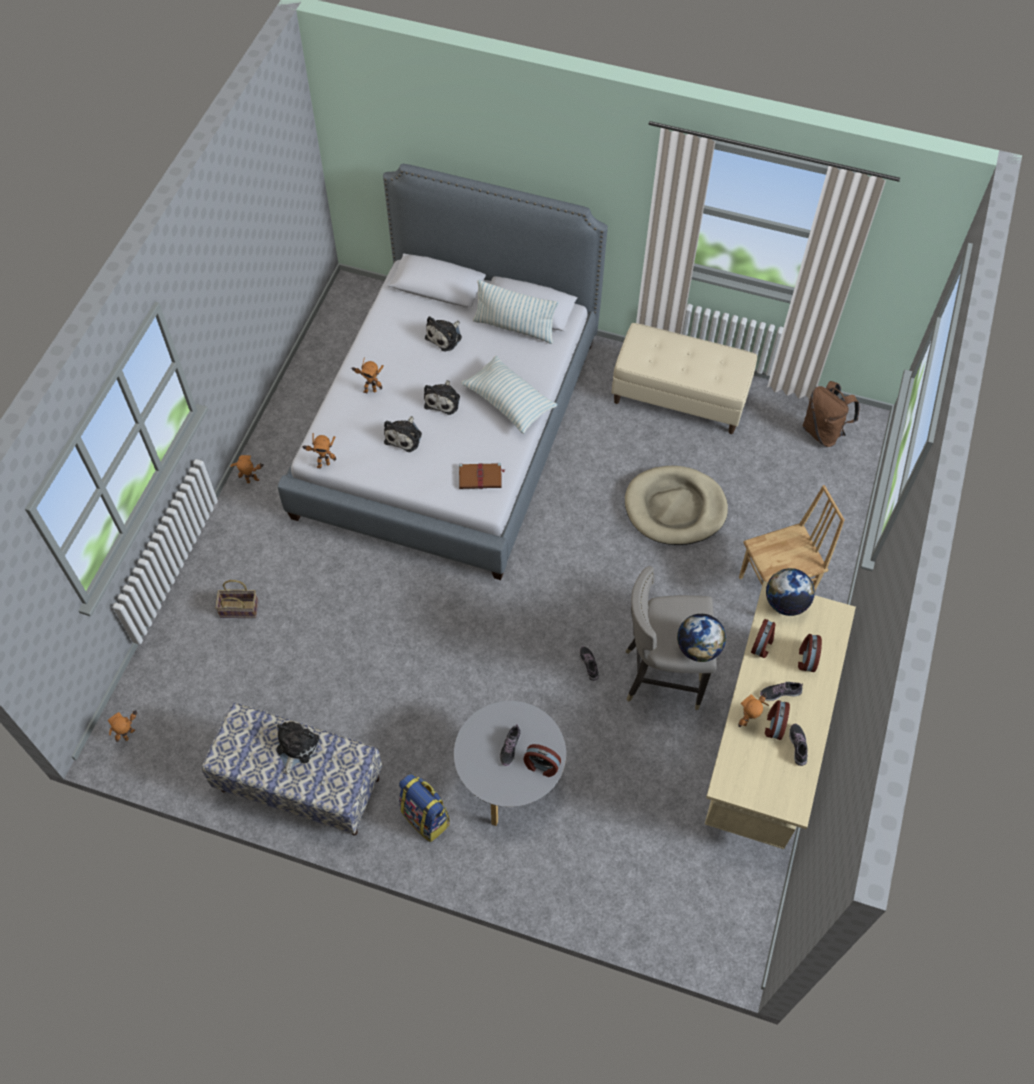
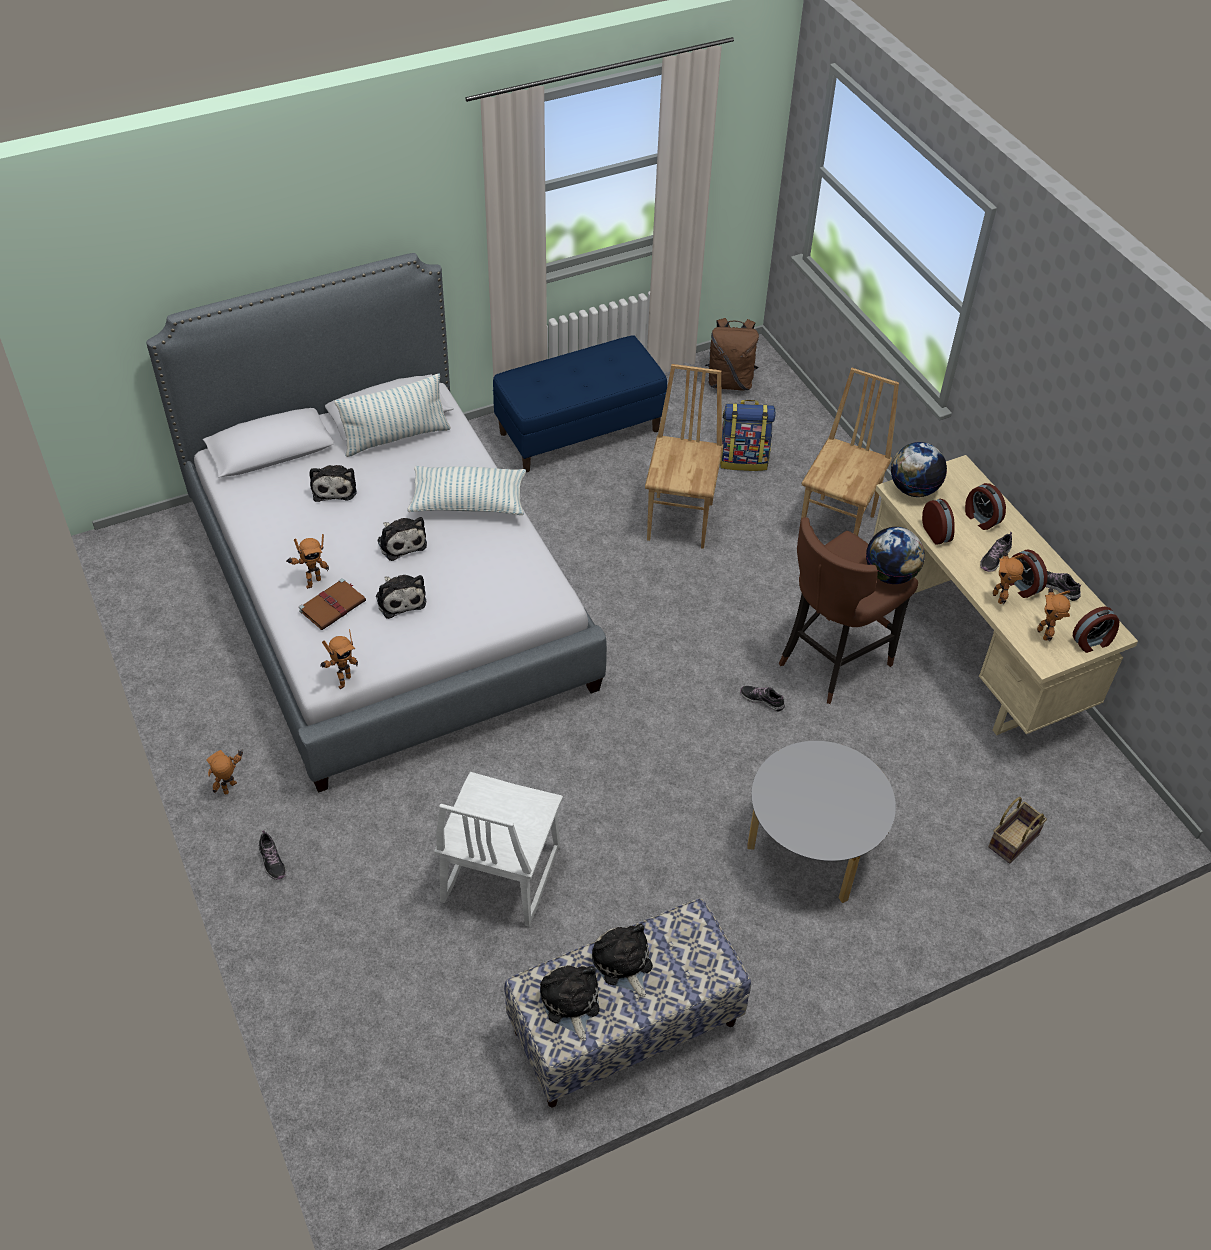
camera: 45 degrees left, 10 degrees down
toy robot [108,710,137,742] -> toy robot moved to [1037,586,1070,641]
basket [215,580,259,618] -> basket moved to [988,797,1047,864]
backpack [399,774,450,842] -> backpack moved to [720,400,776,471]
brown book [459,463,505,489] -> brown book moved to [299,578,366,630]
shoe [500,724,521,766] -> shoe moved to [259,830,286,880]
alarm clock [524,744,561,777] -> alarm clock moved to [1073,606,1119,653]
beige bench [612,323,757,434] -> blue bench [493,335,667,472]
beige dog bed [625,466,728,545] -> brown chair [645,364,723,549]
grey stool [626,566,717,710] -> brown stool [779,517,918,704]
none -> white chair [434,772,563,926]
none -> plush toy [540,965,600,1041]

